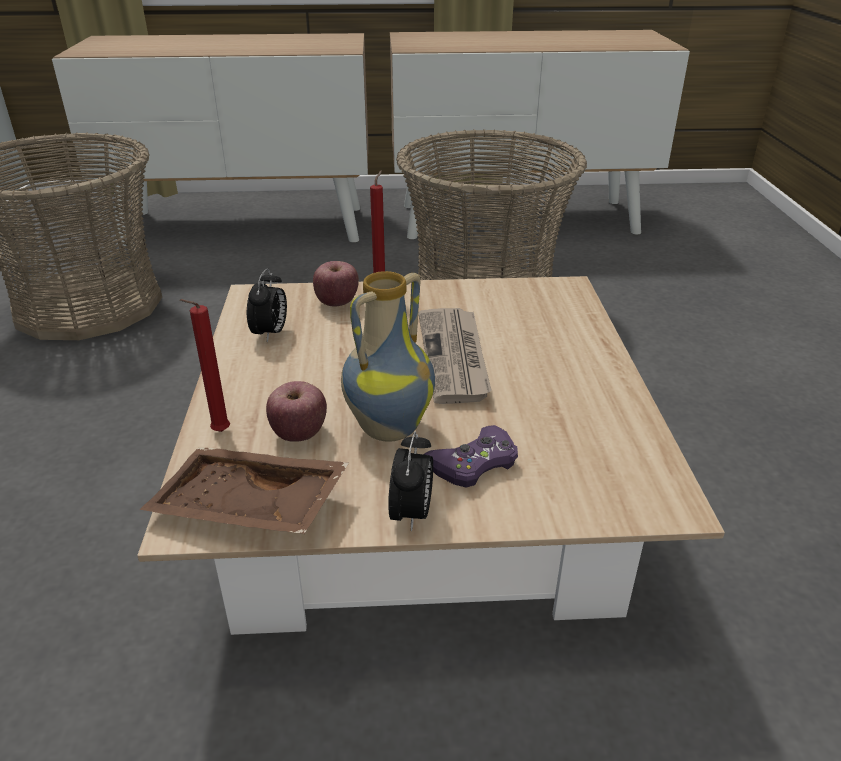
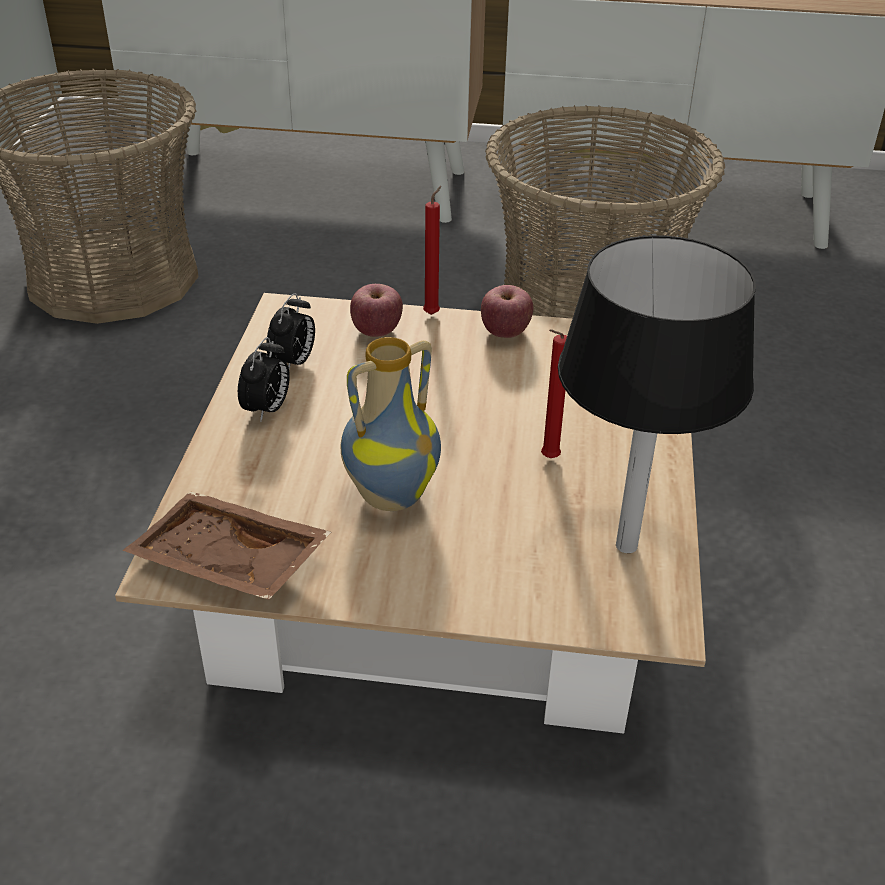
camera: 10 degrees right, 5 degrees up
red candle [180,299,230,432] -> red candle moved to [541,329,567,458]
apple [266,381,327,442] -> apple moved to [481,285,534,338]
alarm clock [388,432,433,532] -> alarm clock moved to [238,337,290,422]
newspaper [418,308,492,404] -> none
purple game controller [423,425,518,487] -> none
none -> black table lamp [558,235,756,553]

